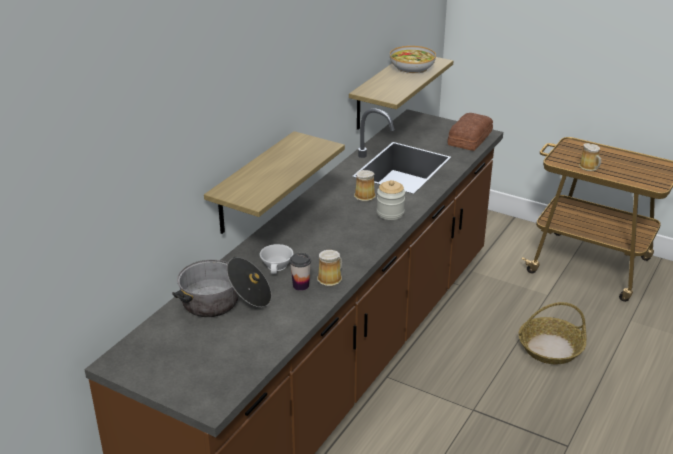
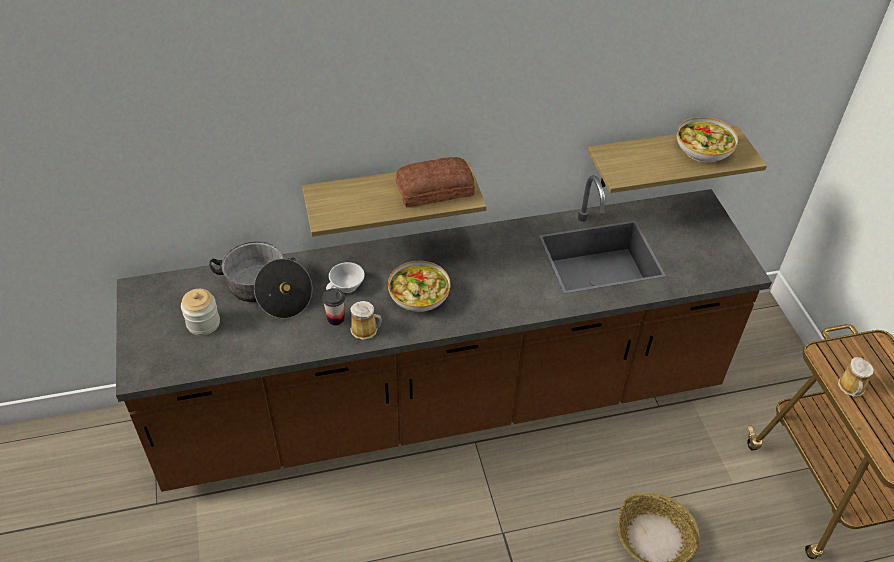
camera: 45 degrees right, 15 degrees up
mug [354,170,376,201] -> none
jar [377,180,405,220] -> jar moved to [181,289,220,336]
bread [447,113,493,151] -> bread moved to [396,157,475,207]
none -> bowl [388,261,450,312]

